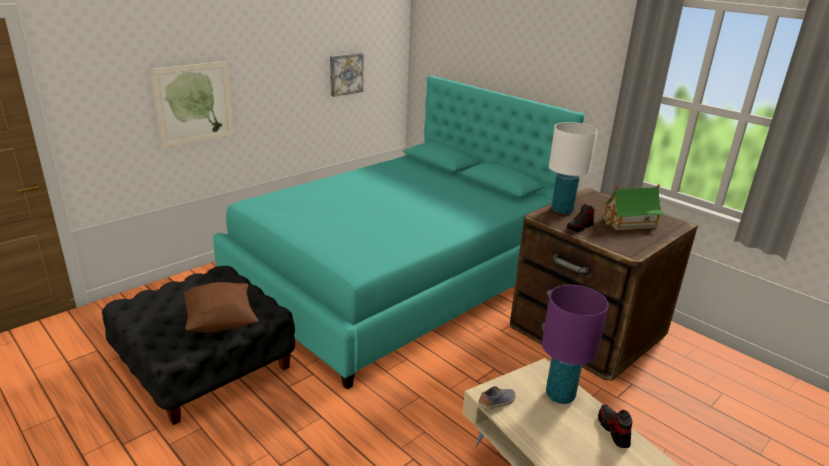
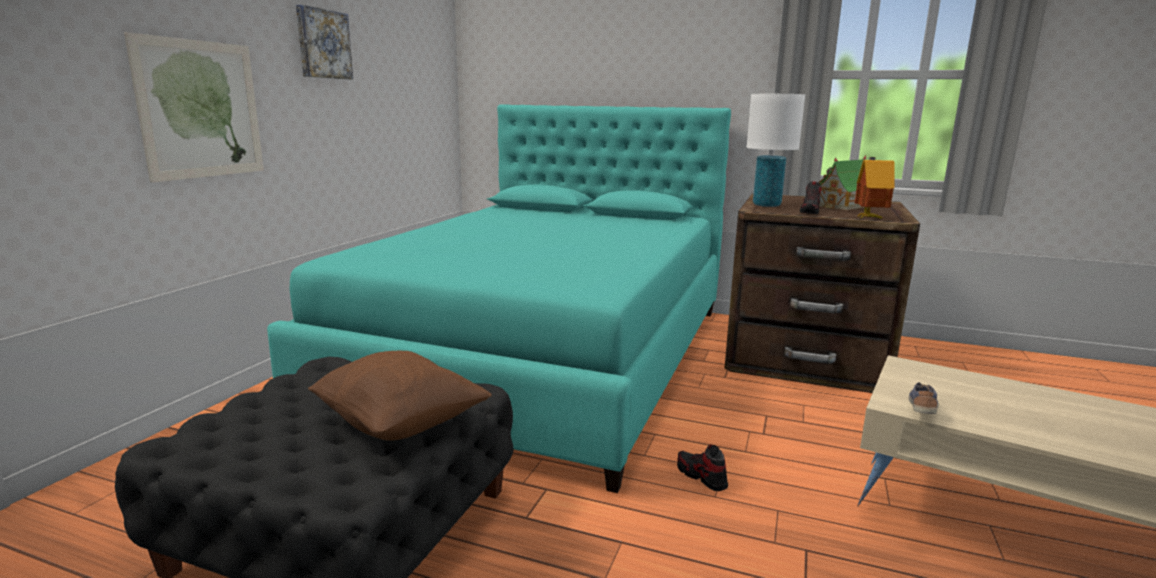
camera: 25 degrees left, 10 degrees down
picture [330,53,363,97] -> picture moved to [296,5,353,79]
purple table lamp [542,285,609,404] -> none
shoe [598,404,632,448] -> shoe moved to [677,444,728,491]
none -> toy house [854,157,895,218]

